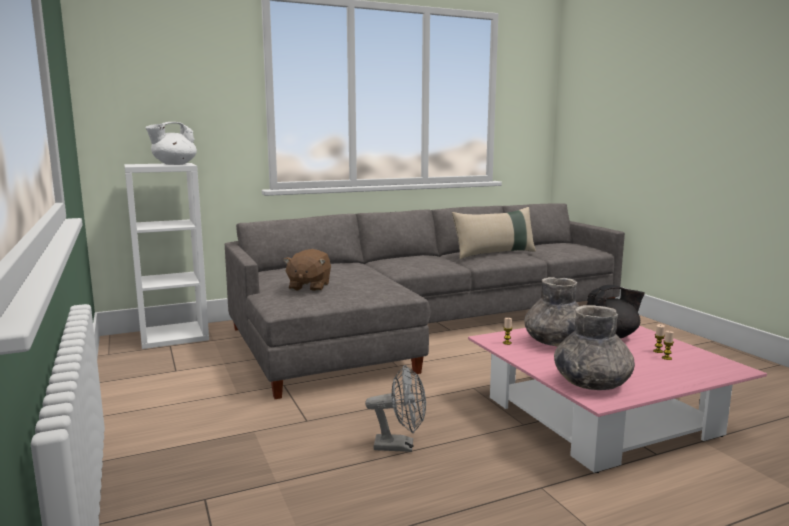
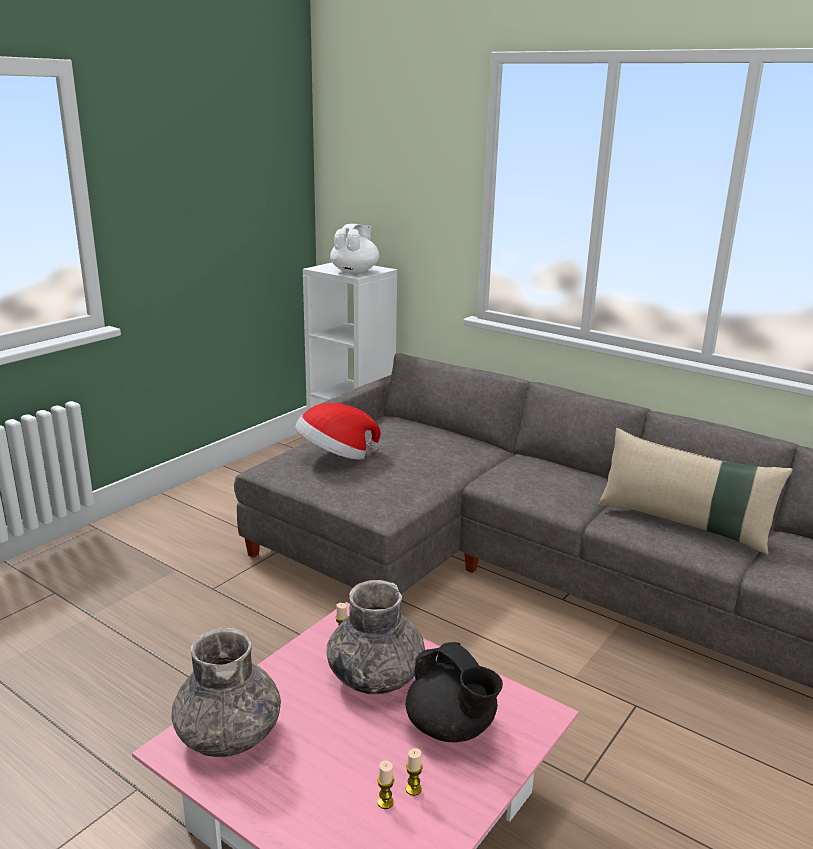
camera: 60 degrees right, 10 degrees up
white teapot [145,122,197,165] -> white teapot turned 90 degrees clockwise [330,224,379,274]
brown plush toy [283,249,331,292] -> hat [295,403,380,460]
grey fan [365,365,426,452] -> none

